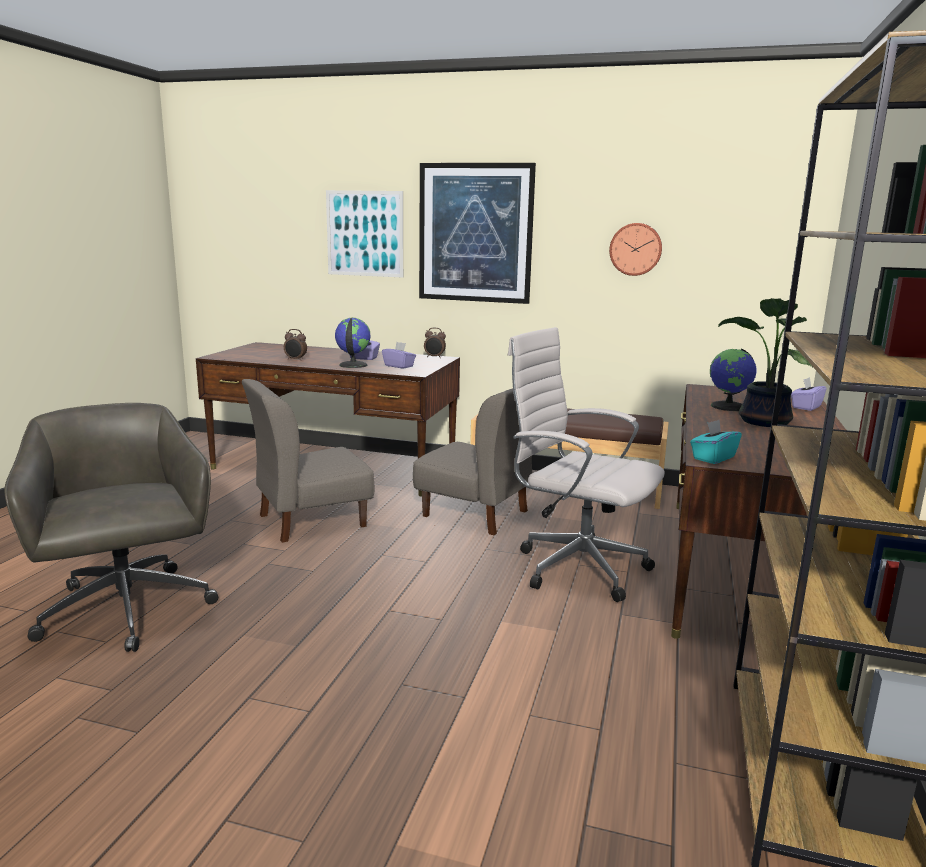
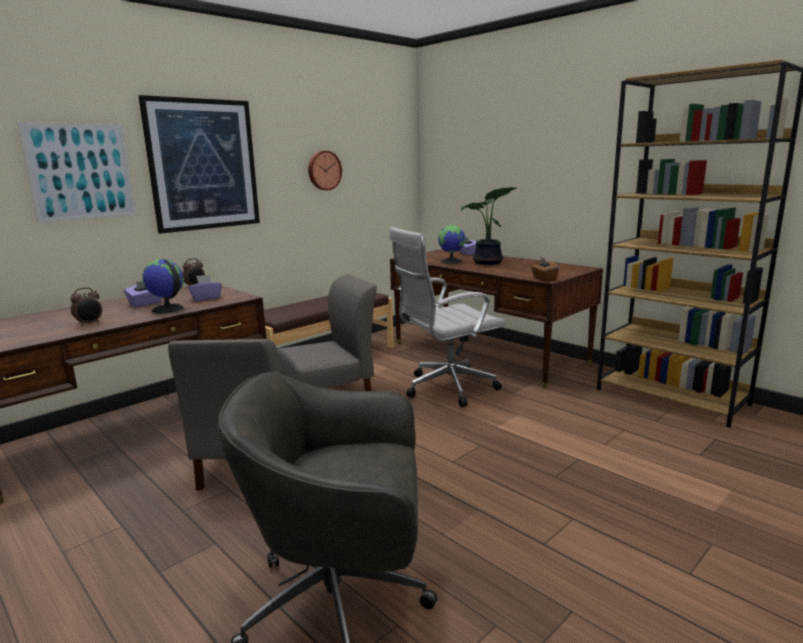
camera: 60 degrees left, 0 degrees up
turquoise tissue box [690,420,742,464] -> brown tissue box [531,257,559,281]

